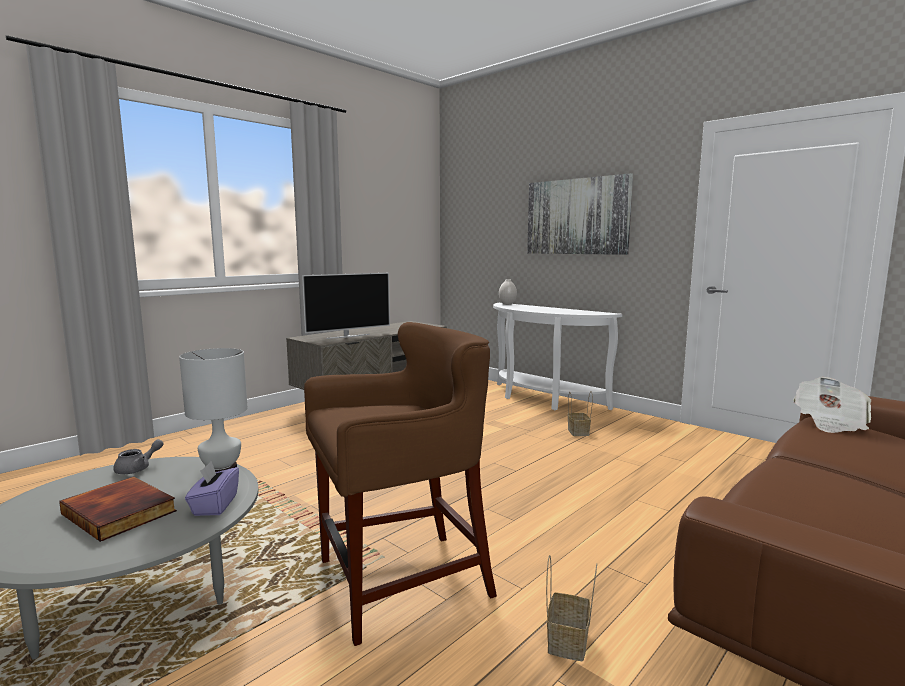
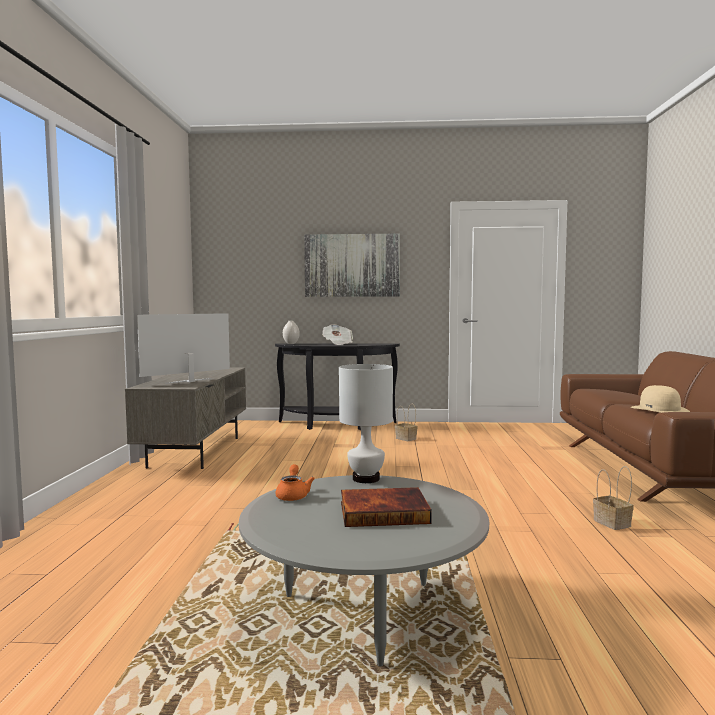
camera: 40 degrees left, 5 degrees down
grey teapot [113,439,163,474] -> orange teapot [275,464,315,501]
purple tissue box [185,461,239,516] -> none
television [302,273,390,339] -> television turned 150 degrees counterclockwise [137,313,230,384]
brown stool [304,322,497,646] -> none
white console table [493,303,622,410] -> black console table [275,343,400,430]
newspaper [793,377,871,433] -> newspaper moved to [322,324,353,345]
none -> beige hat [631,385,690,413]

